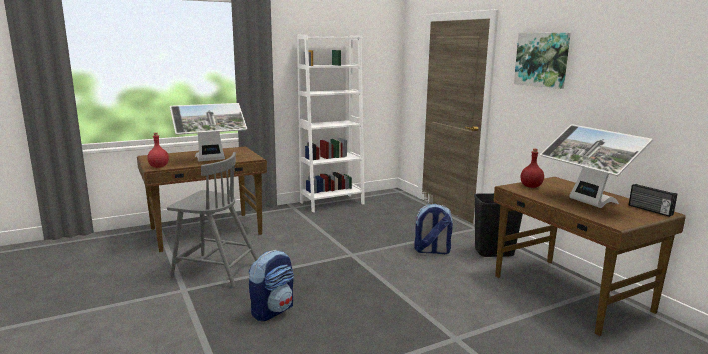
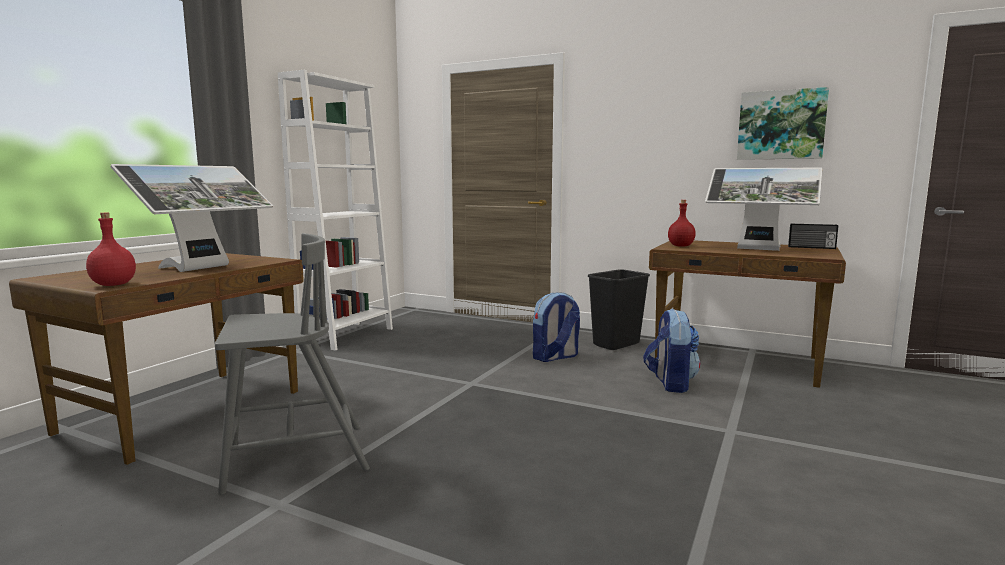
camera: 35 degrees left, 5 degrees down
backpack [248,250,294,321] -> backpack moved to [643,309,700,393]
picture [514,33,571,89] -> picture moved to [737,87,829,160]

